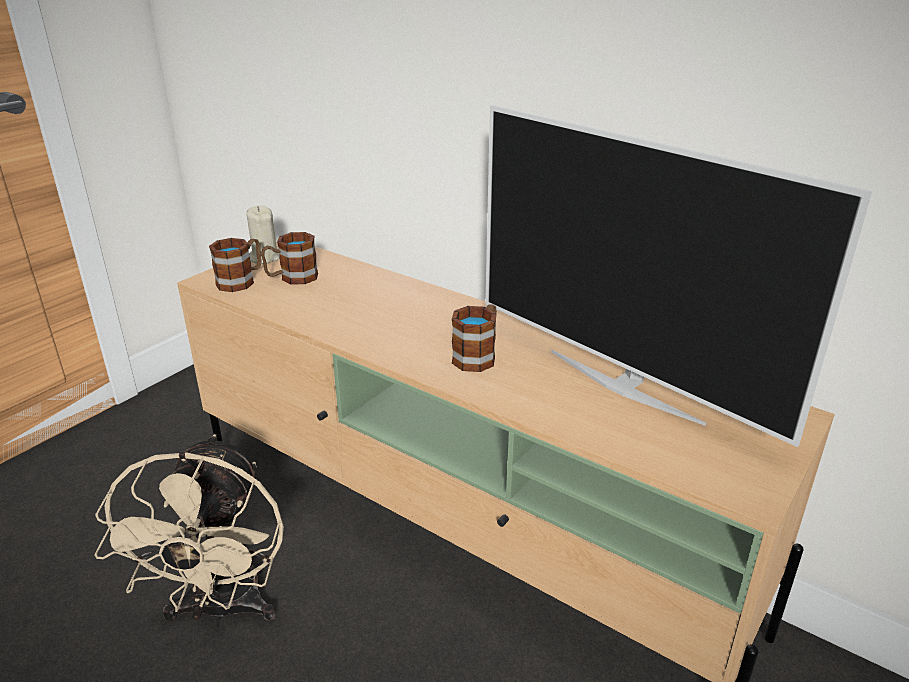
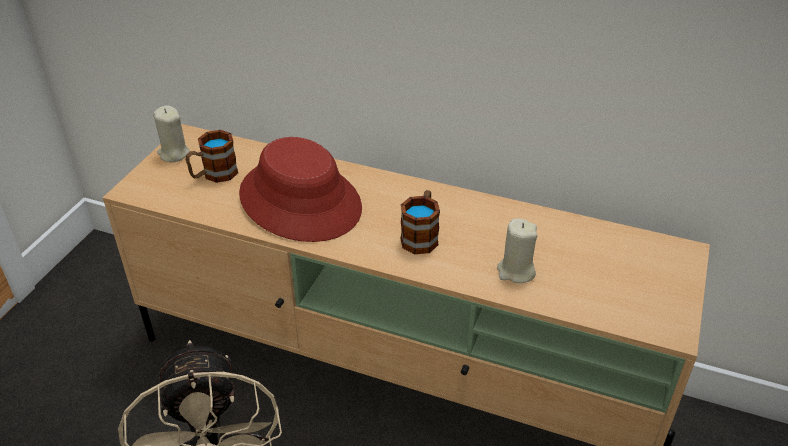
camera: 15 degrees left, 10 degrees up
mug [209,238,262,292] -> none
television [485,105,872,447] -> none
none -> red hat [239,137,362,242]
none -> beige candle [497,218,537,283]

